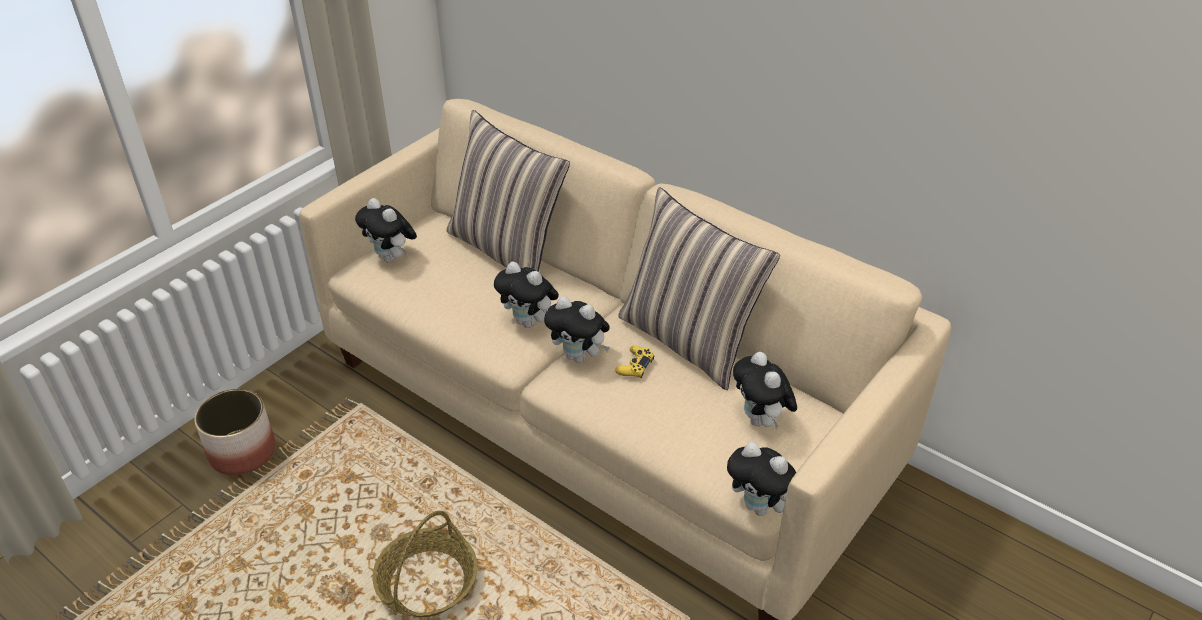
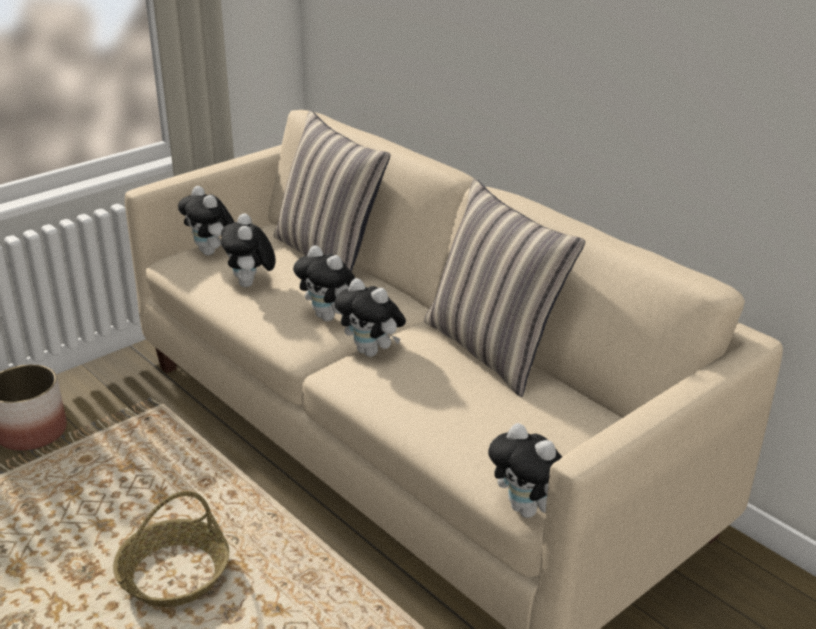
camera: 10 degrees right, 10 degrees down
yellow game controller [615,346,654,378] -> none
plush toy [733,352,797,429] -> plush toy moved to [221,213,276,287]

